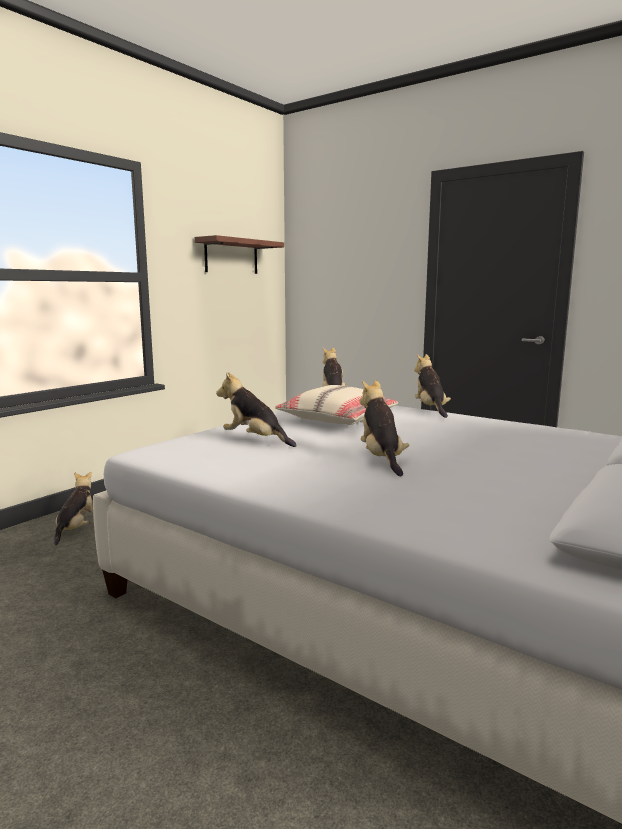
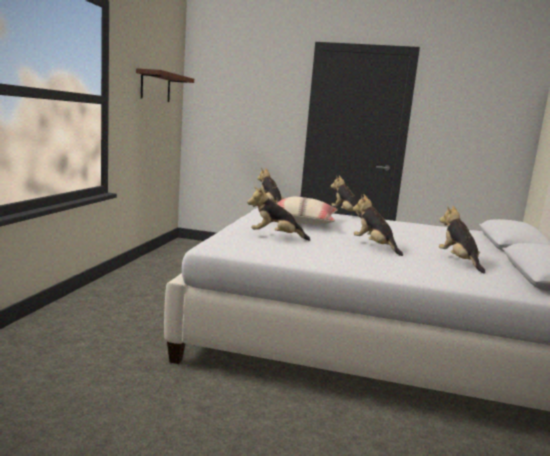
camera: 25 degrees left, 0 degrees up
plush toy [54,472,93,546] -> plush toy moved to [439,206,485,273]

